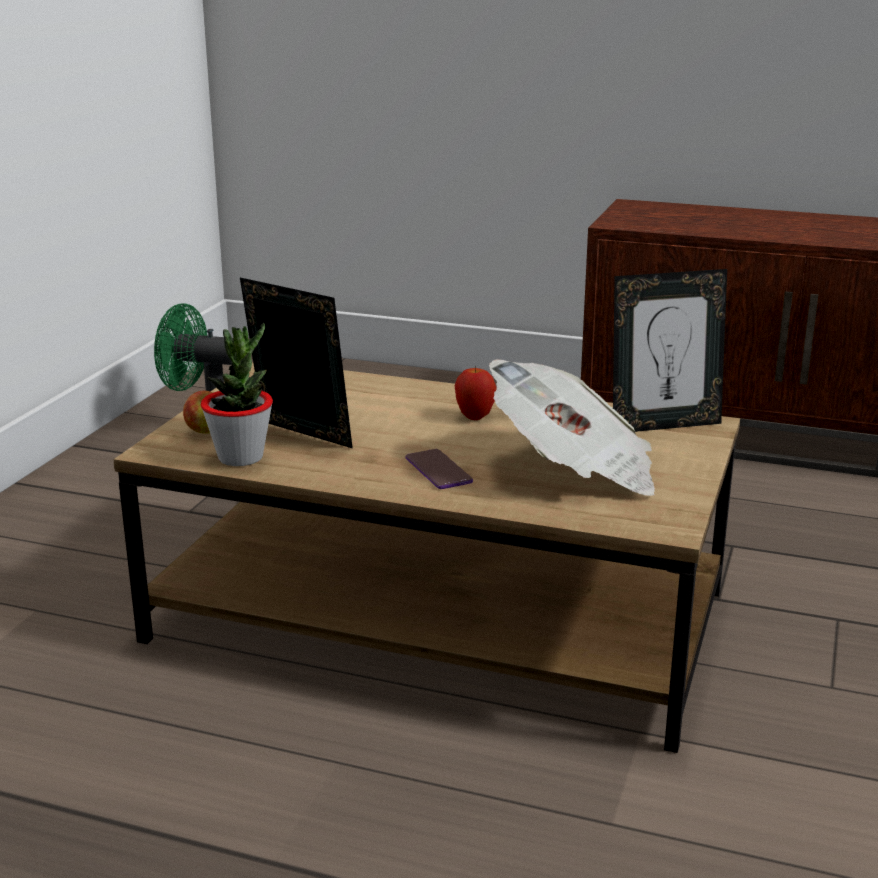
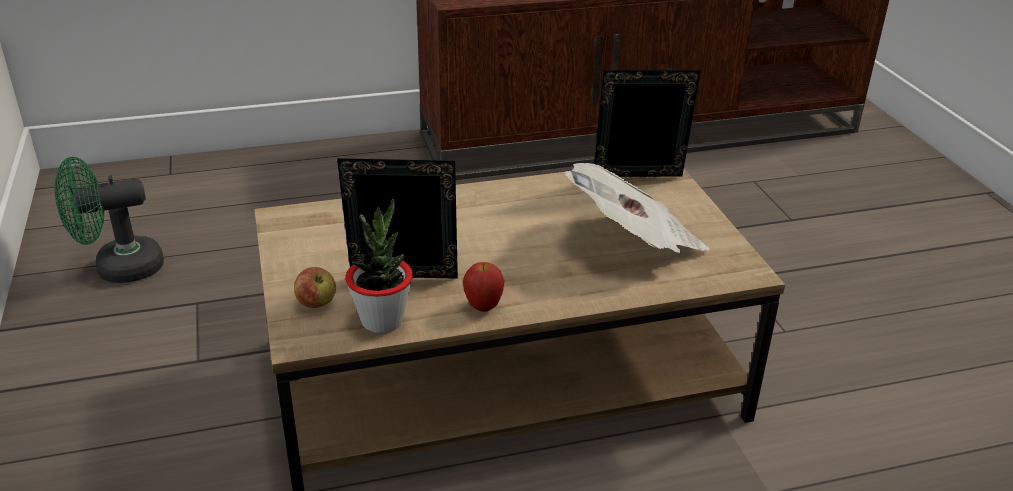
camera: 35 degrees left, 10 degrees up
phone [406,449,473,489] -> none
apple [455,365,497,420] -> apple moved to [463,262,505,312]
picture frame [613,269,727,432] -> picture frame turned 135 degrees counterclockwise [594,70,701,177]

